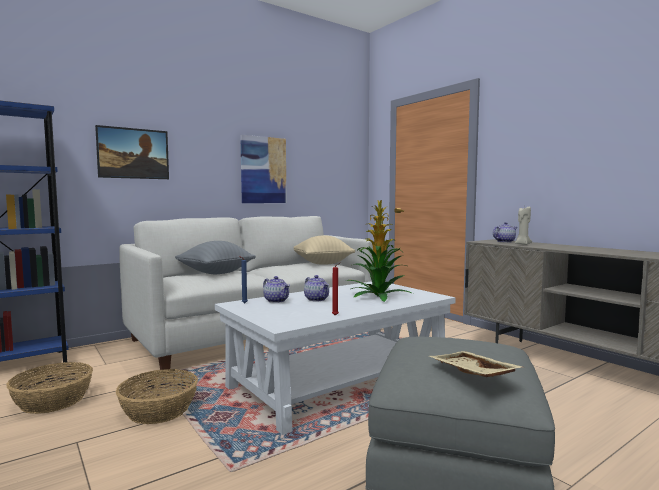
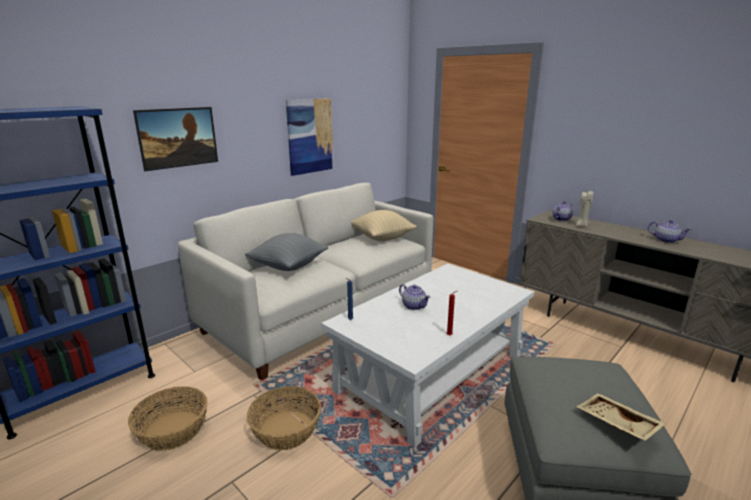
camera: 10 degrees left, 15 degrees up
teapot [263,276,290,303] -> teapot moved to [648,220,692,243]
potted plant [345,200,413,302] -> none

